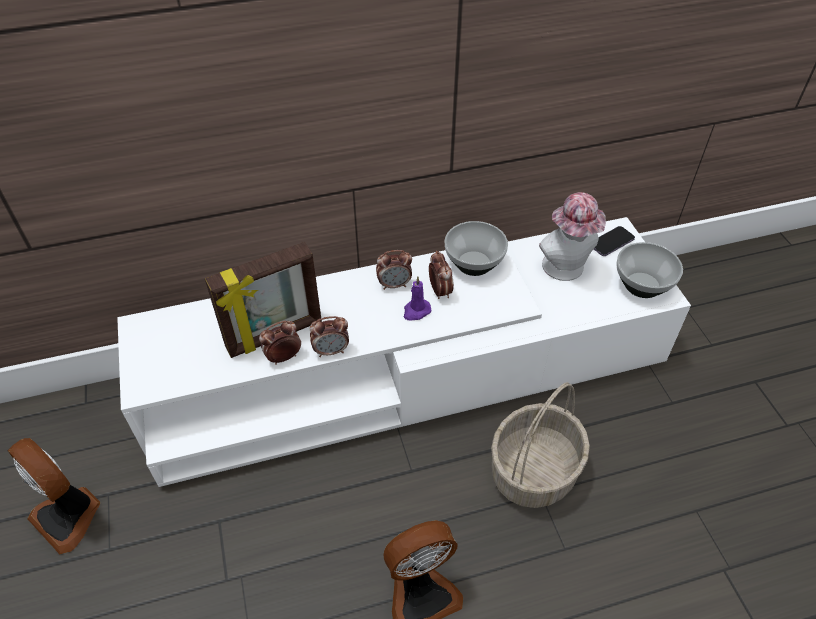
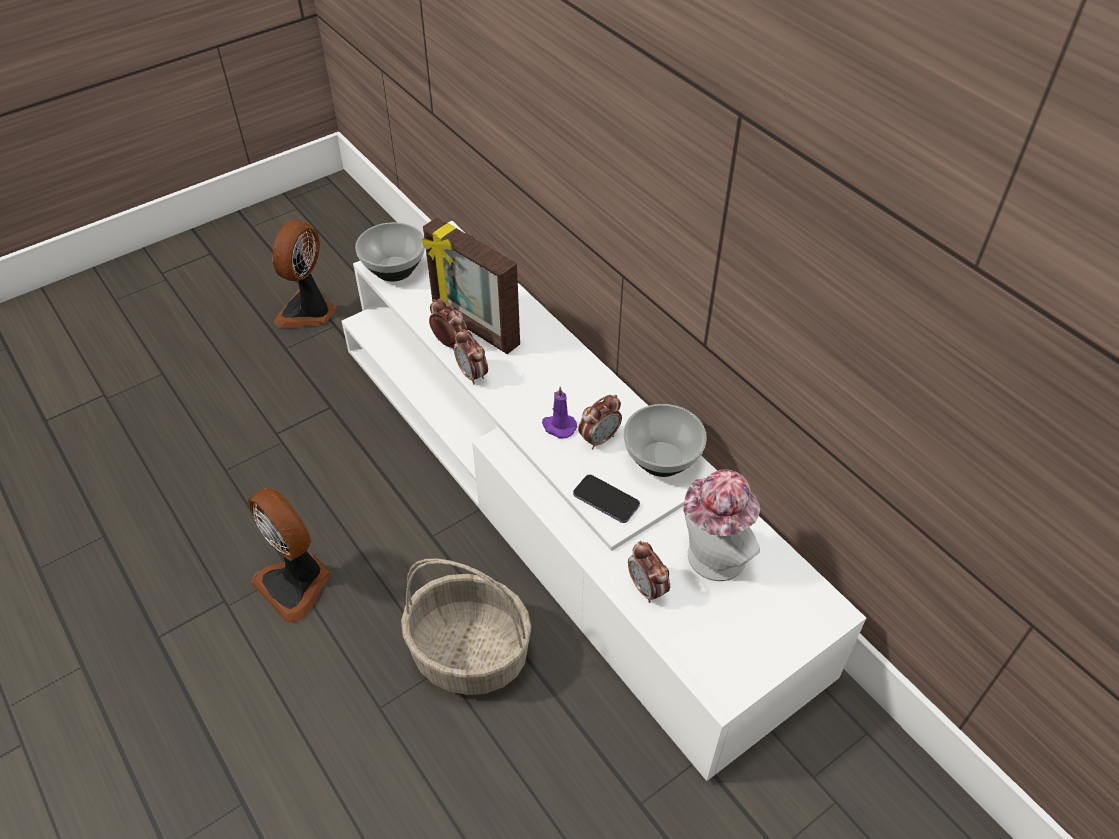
camera: 70 degrees right, 0 degrees up
alarm clock [376,250,412,290] -> alarm clock moved to [628,541,670,603]
phone [594,226,635,256] -> phone moved to [573,475,640,523]
bowl [617,242,683,298] -> bowl moved to [355,222,425,281]

